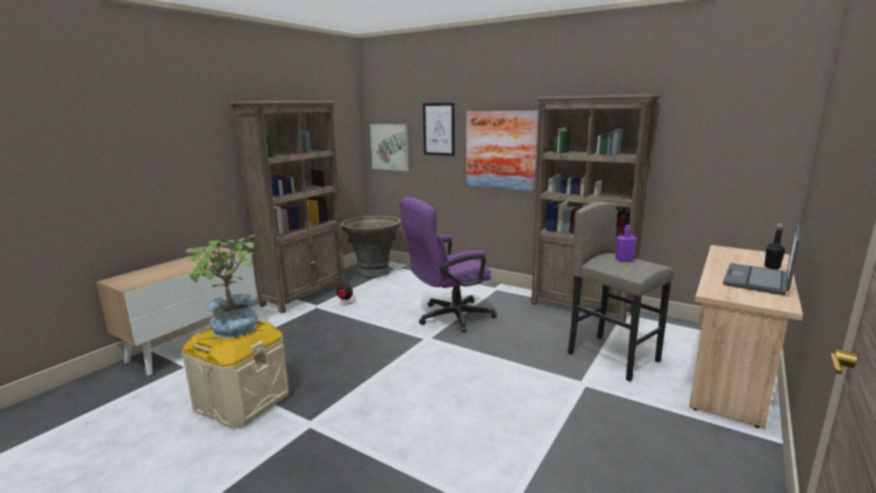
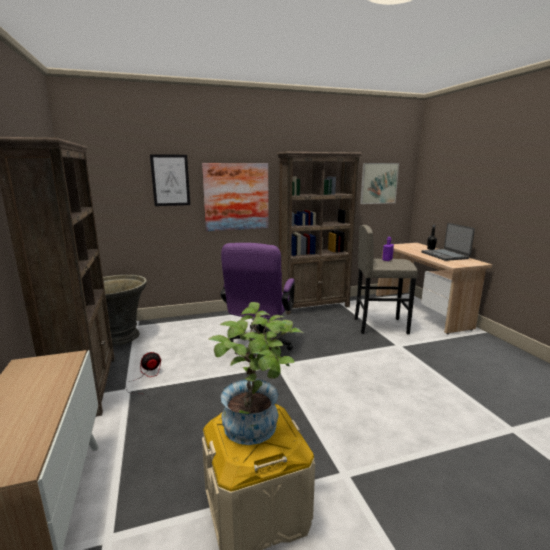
camera: 50 degrees left, 0 degrees up
picture [370,124,409,171] -> picture moved to [360,163,399,204]

